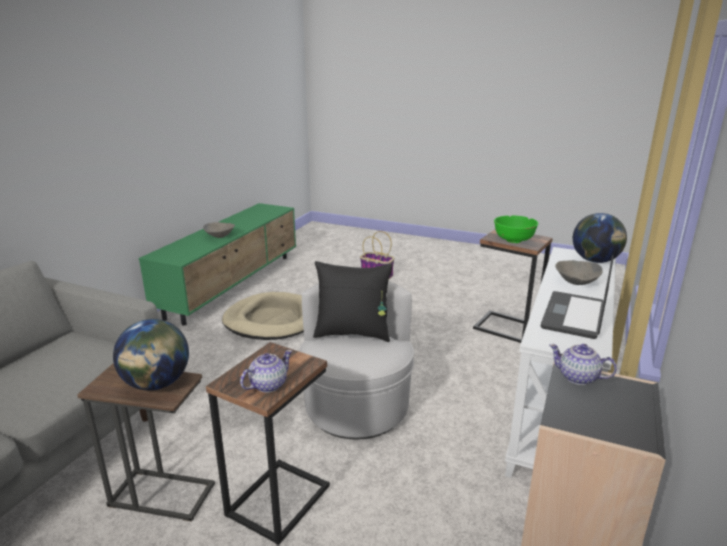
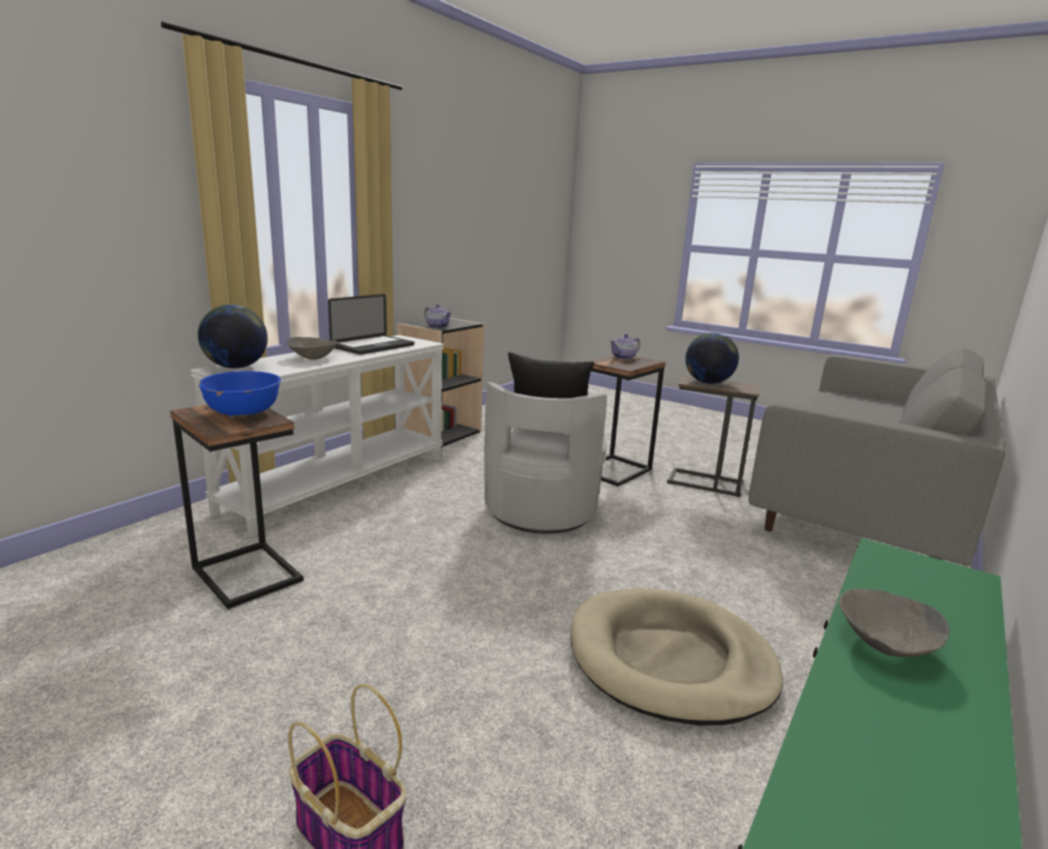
camera: 170 degrees left, 5 degrees down
green bowl [494,216,538,243] -> blue bowl [199,371,281,417]

